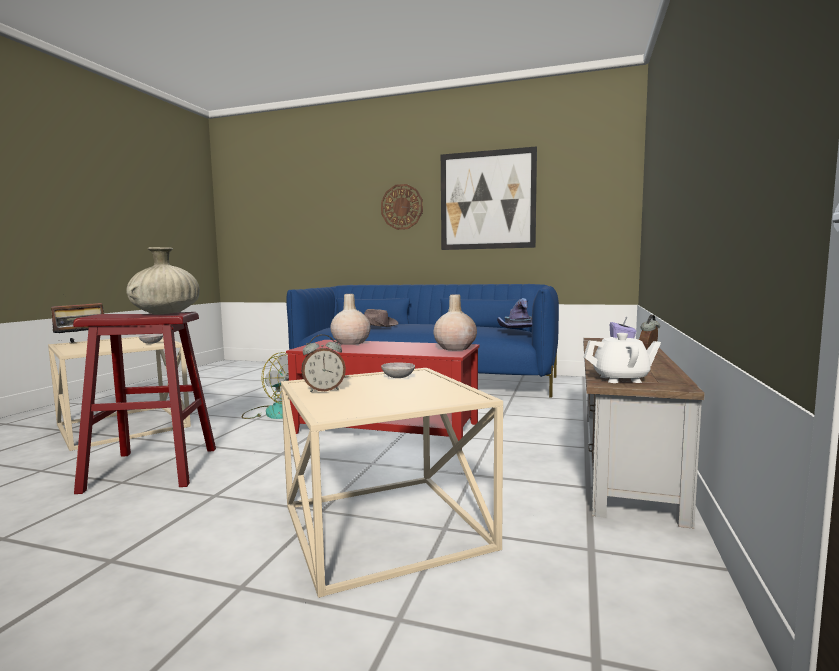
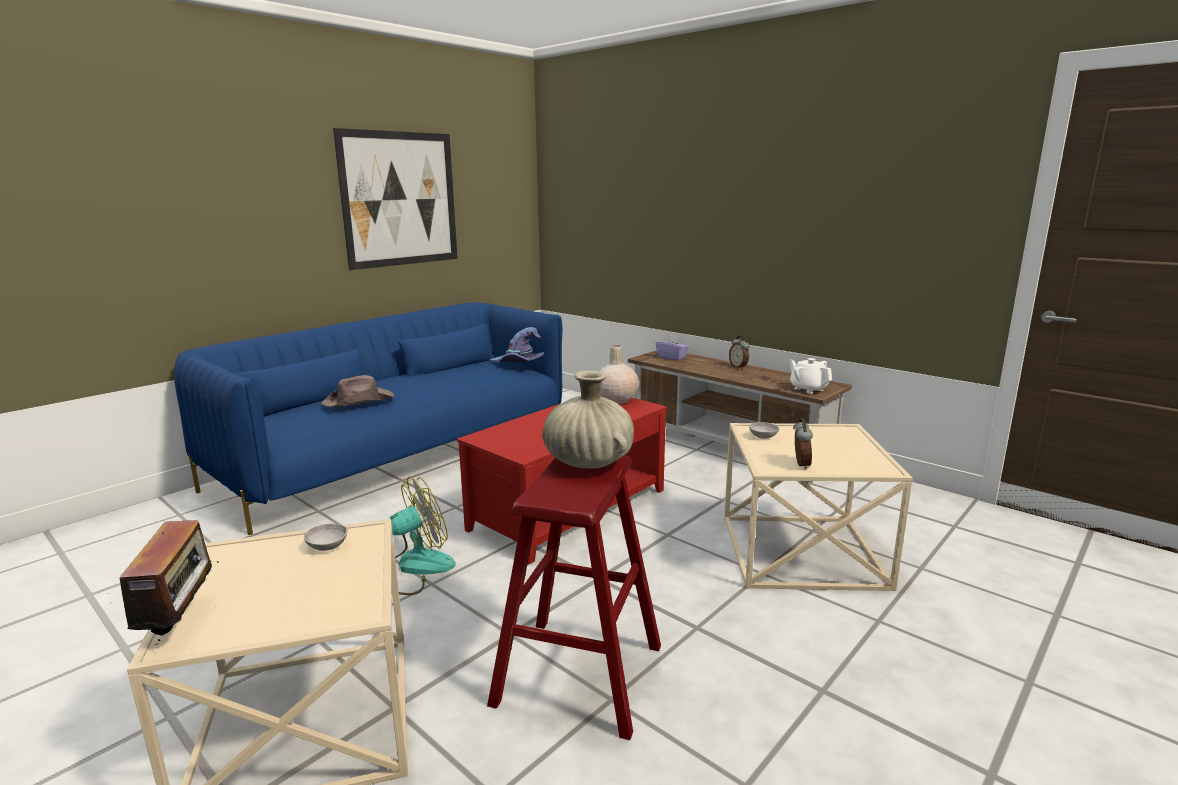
camera: 65 degrees left, 10 degrees up
beige vase [330,294,371,345] -> none
wall clock [381,184,423,230] -> none
white teapot [584,333,661,383] -> white teapot turned 60 degrees counterclockwise [789,358,832,394]

